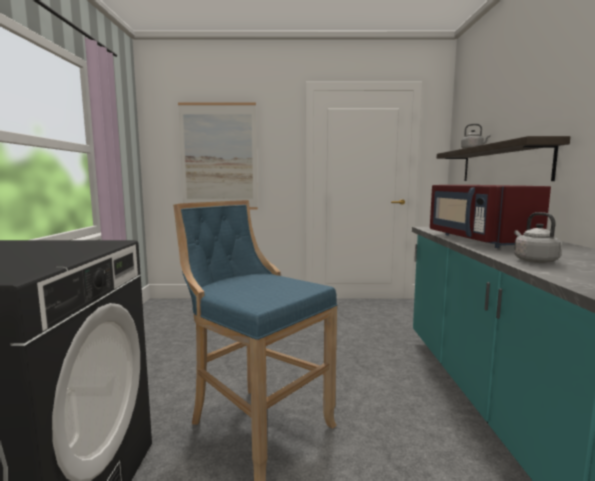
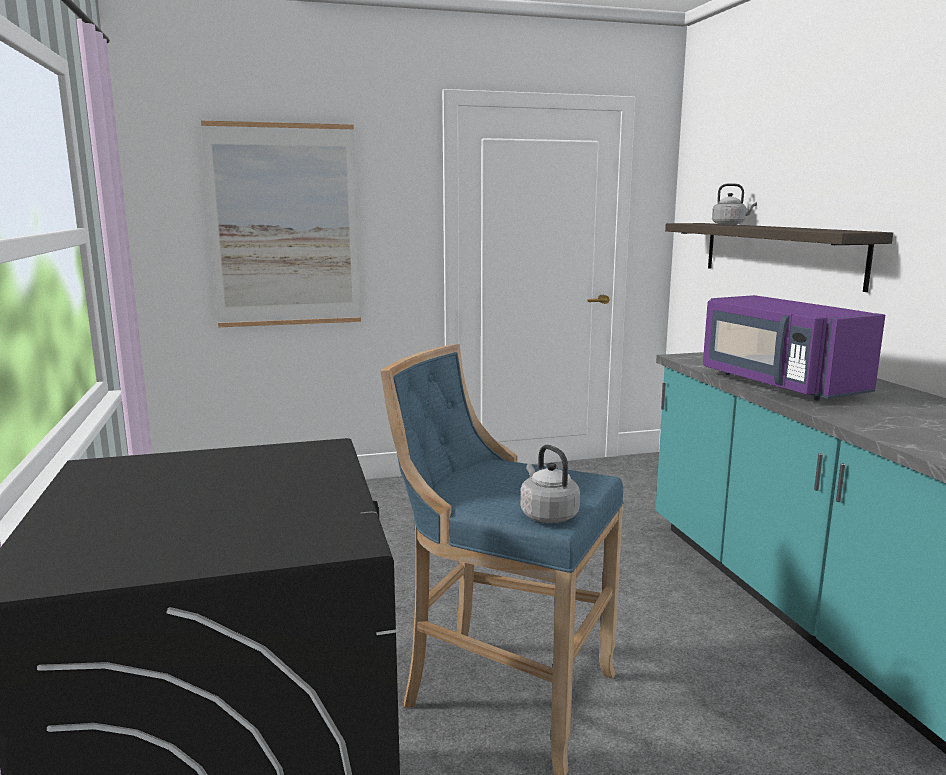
camera: 15 degrees left, 5 degrees up
red microwave [430,185,551,248] -> purple microwave [703,295,885,401]
grey kettle [514,212,561,263] -> grey kettle moved to [520,445,580,523]

